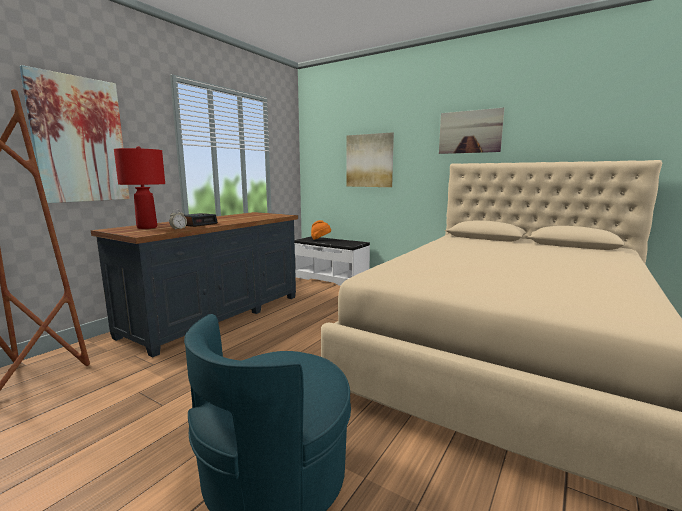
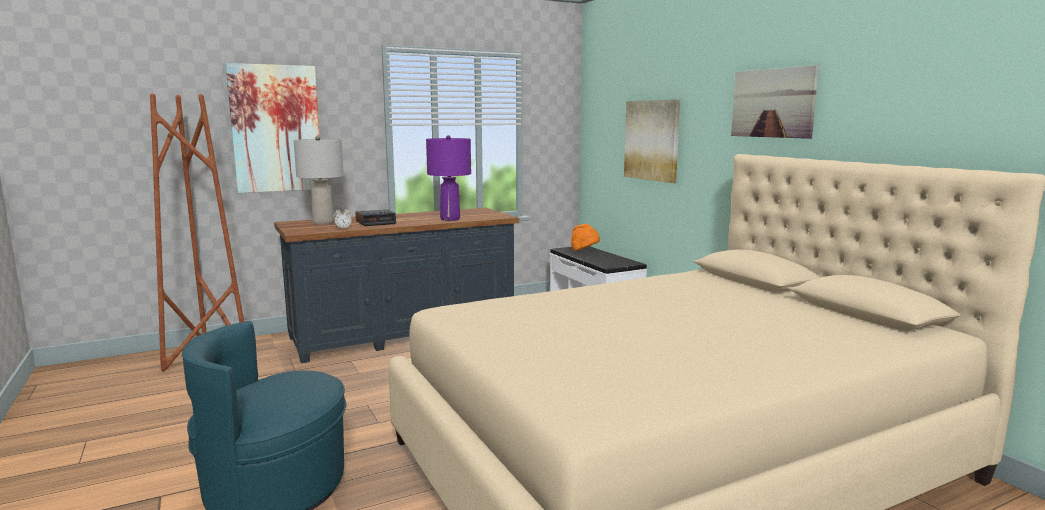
camera: 30 degrees right, 0 degrees up
red table lamp [114,146,165,229] -> grey table lamp [294,136,344,225]
none -> purple table lamp [426,135,471,221]

